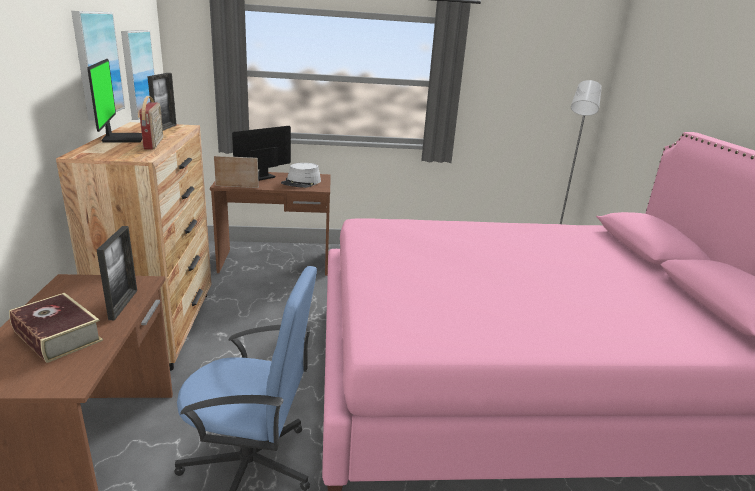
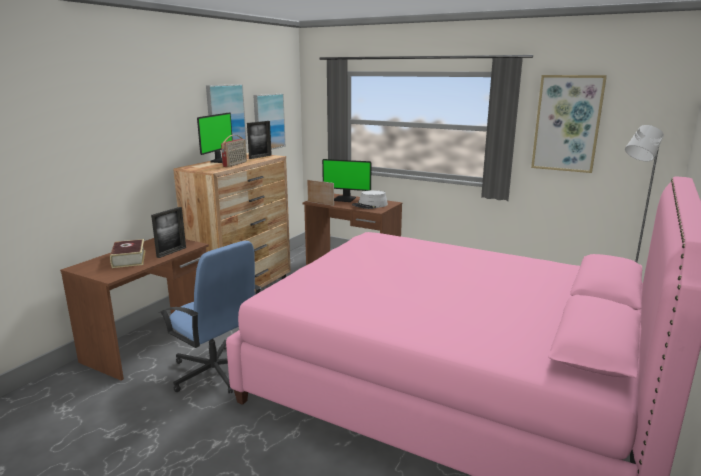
camera: 35 degrees right, 5 degrees down
monitor [232,126,291,181] -> monitor turned 150 degrees counterclockwise [322,159,372,202]
none -> picture [531,75,607,173]

